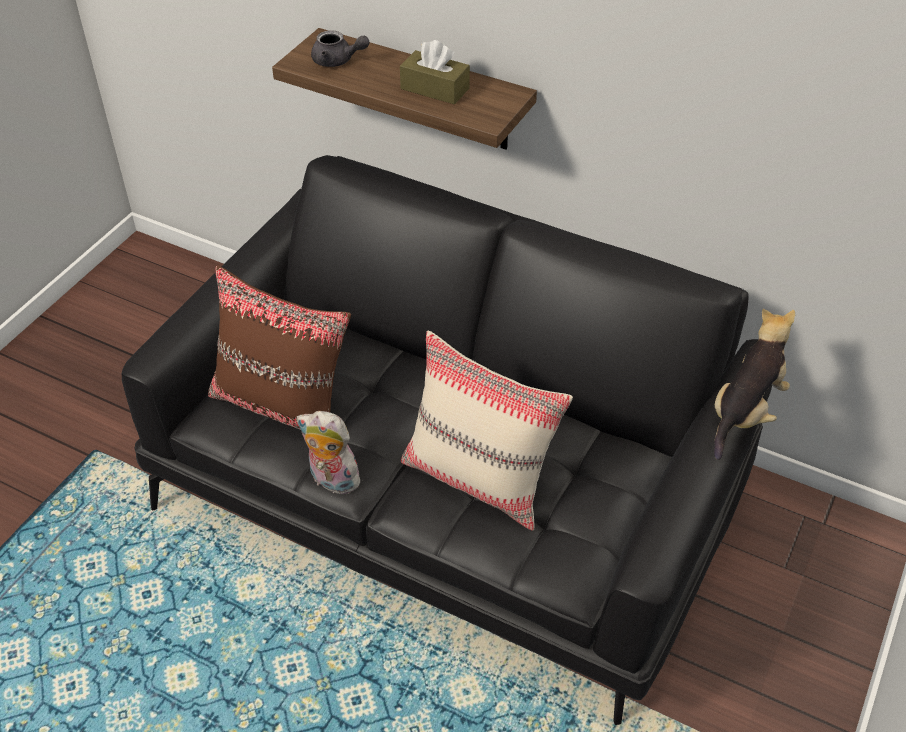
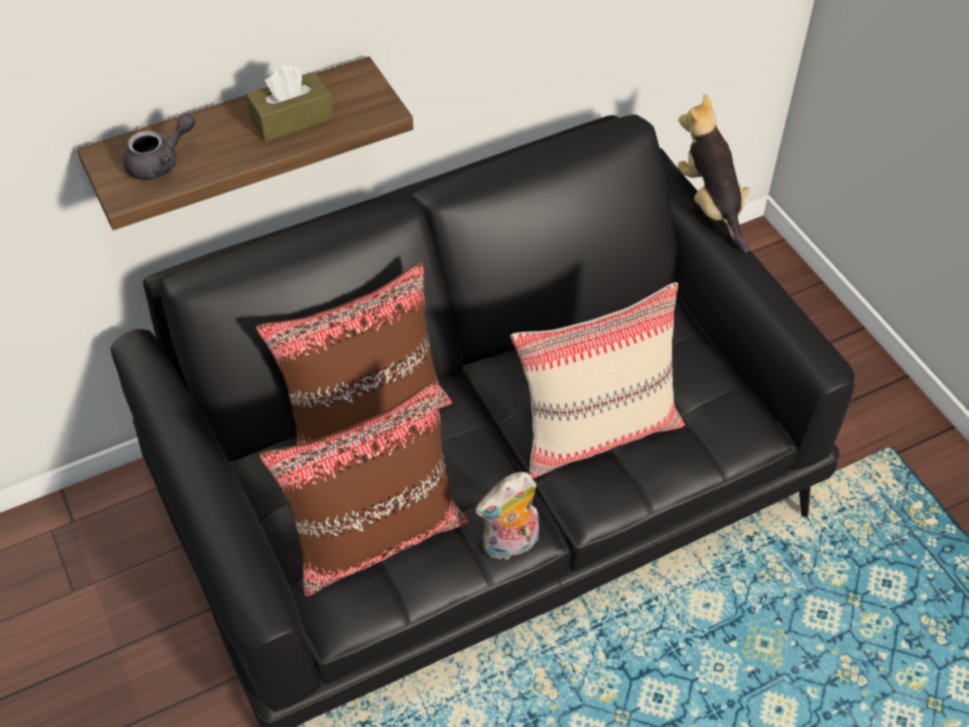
camera: 55 degrees left, 5 degrees up
none -> brown pillow [256,261,452,445]

